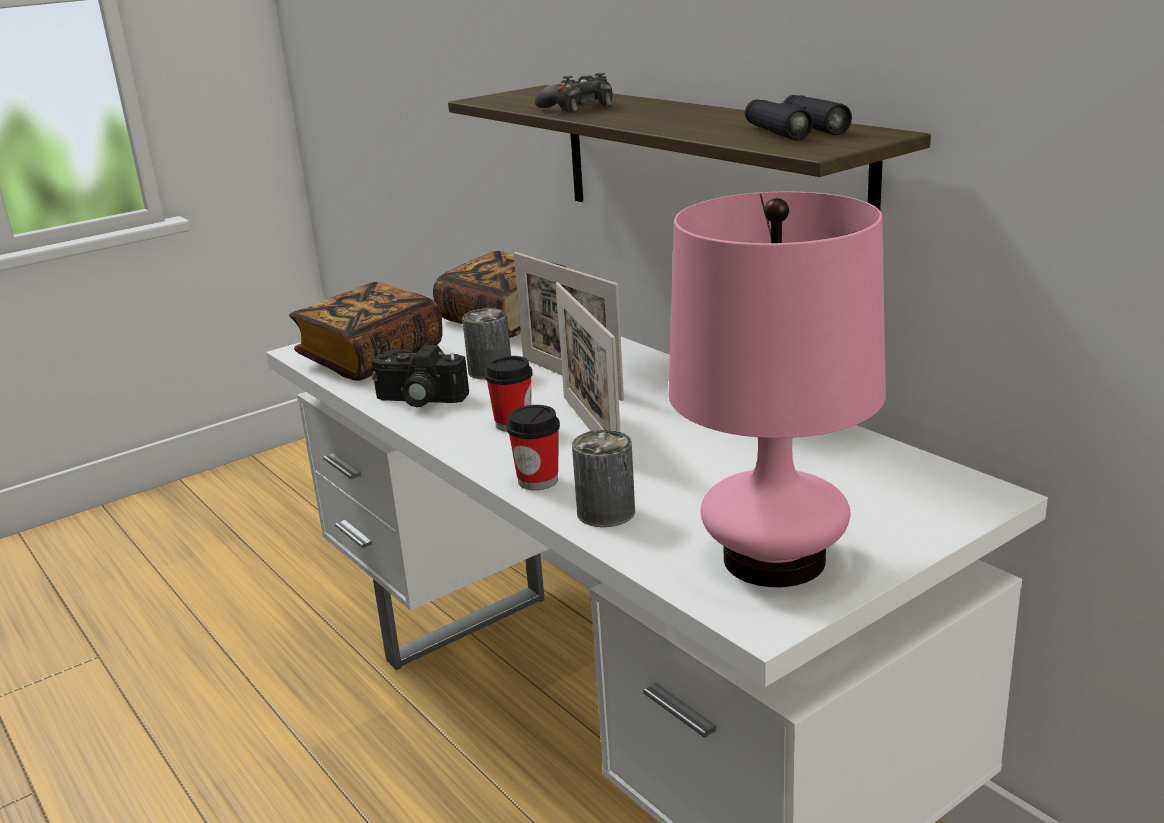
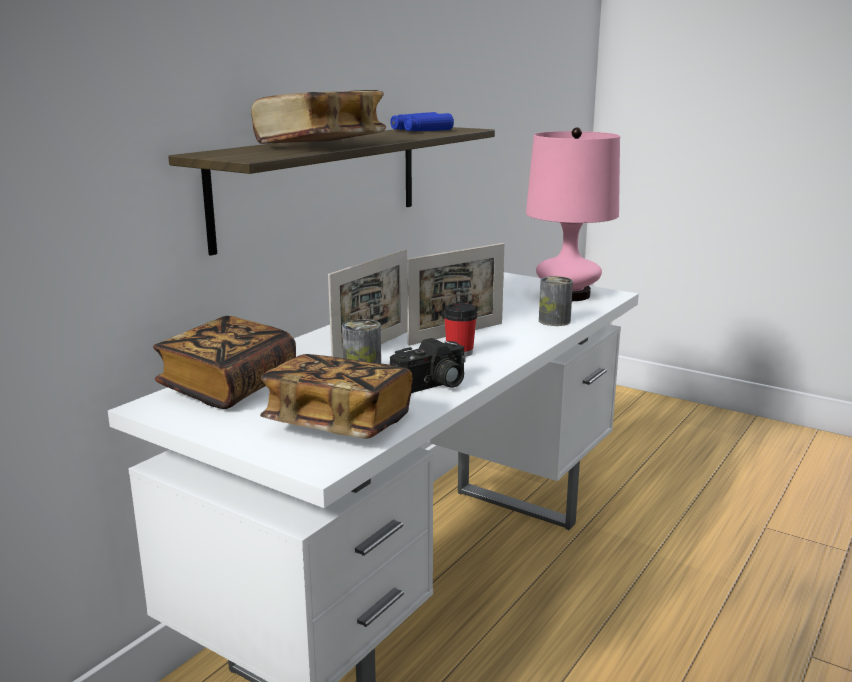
camera: 110 degrees left, 5 degrees down
camera [371,345,469,407] -> camera turned 60 degrees clockwise [390,338,466,393]
cup [507,405,560,490] -> none
black game controller [535,73,613,113] -> book [251,90,386,144]
black binoculars [745,95,852,141] -> blue binoculars [390,112,454,131]

